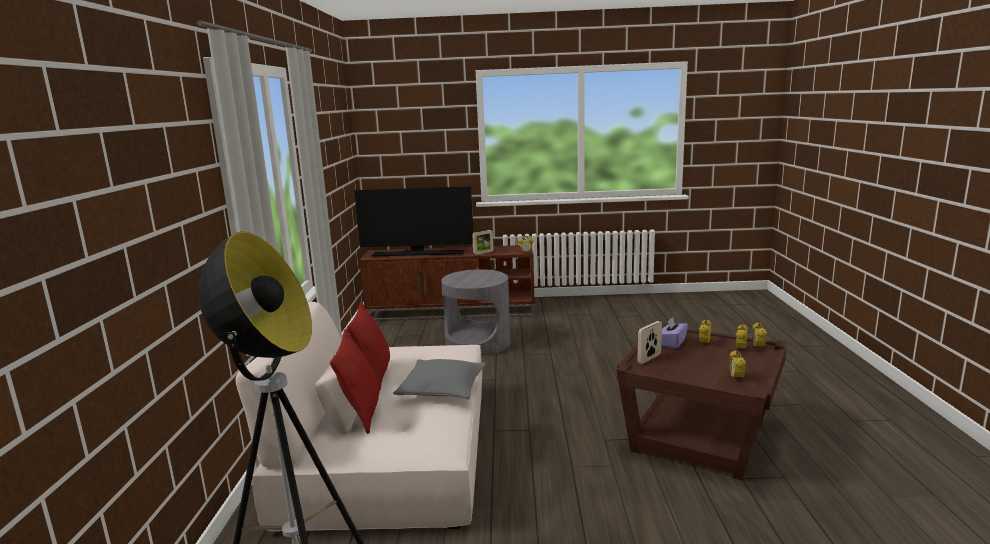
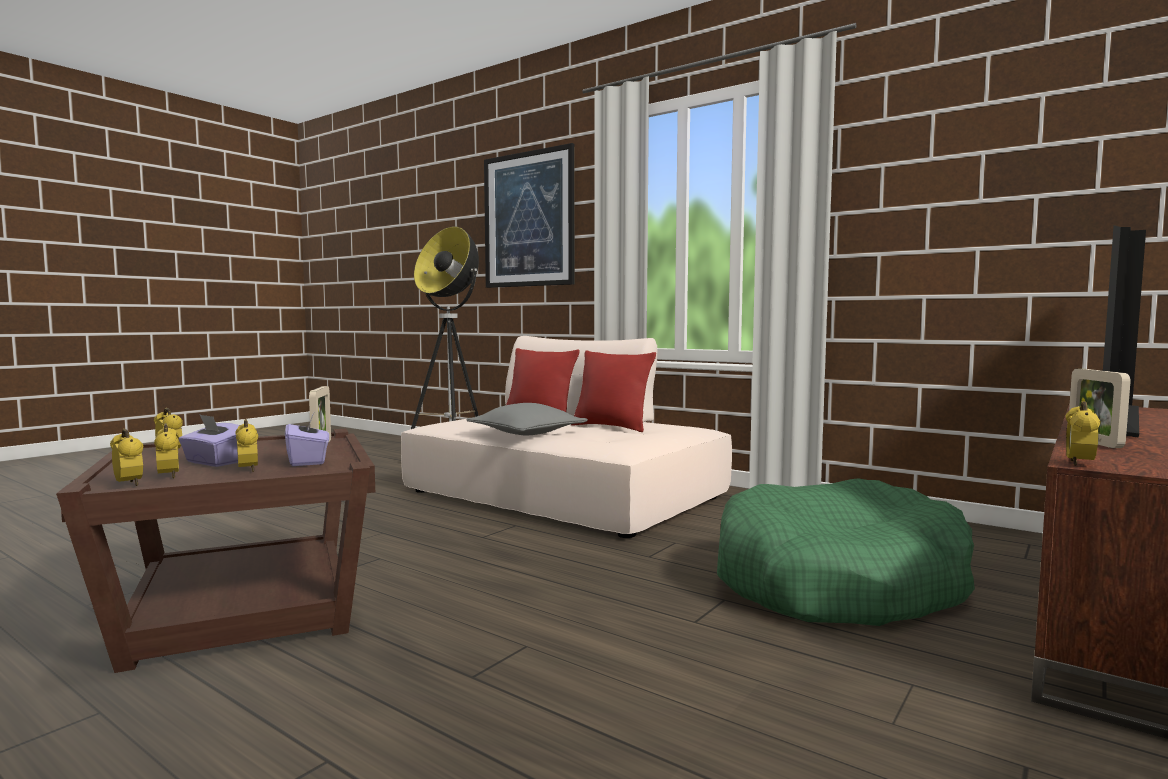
camera: 125 degrees right, 10 degrees down
grey side table [441,269,510,356] -> green dog bed [717,478,975,626]
none -> purple tissue box [178,414,240,467]
none -> picture [484,143,575,288]

